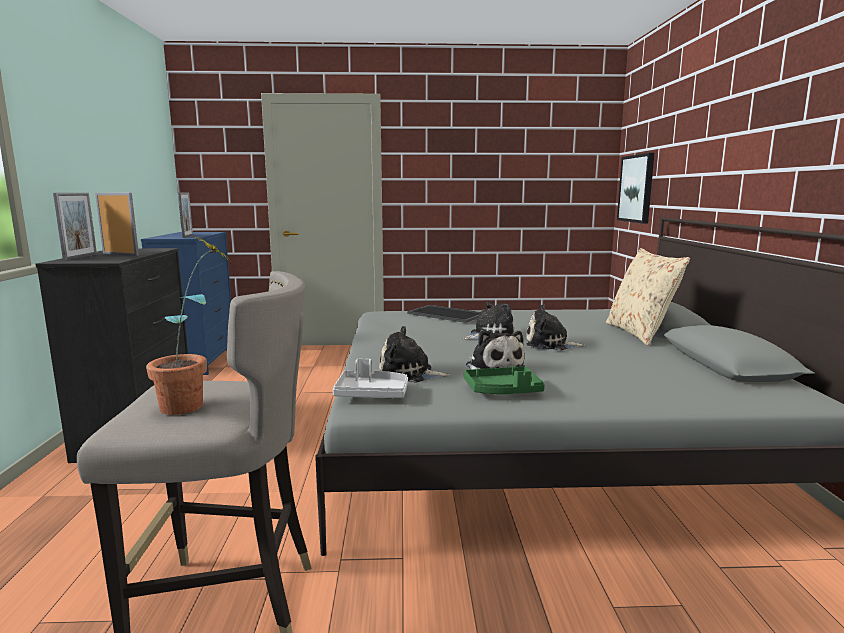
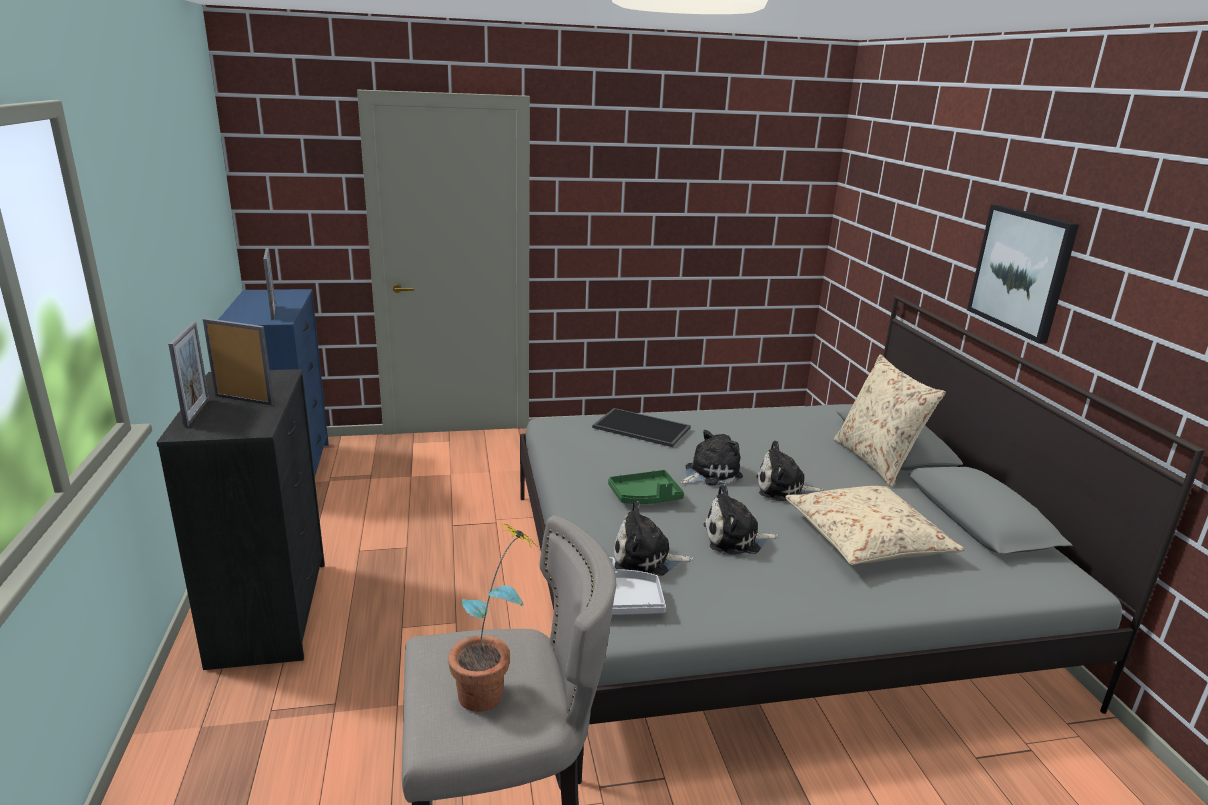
camera: 10 degrees left, 10 degrees up
green tray [464,366,545,394] -> green tray moved to [608,470,684,504]
plush toy [466,330,525,369] -> plush toy turned 120 degrees clockwise [703,484,778,555]
picture [617,153,654,224] -> picture moved to [967,204,1079,344]
none -> beige pillow [785,486,965,565]

